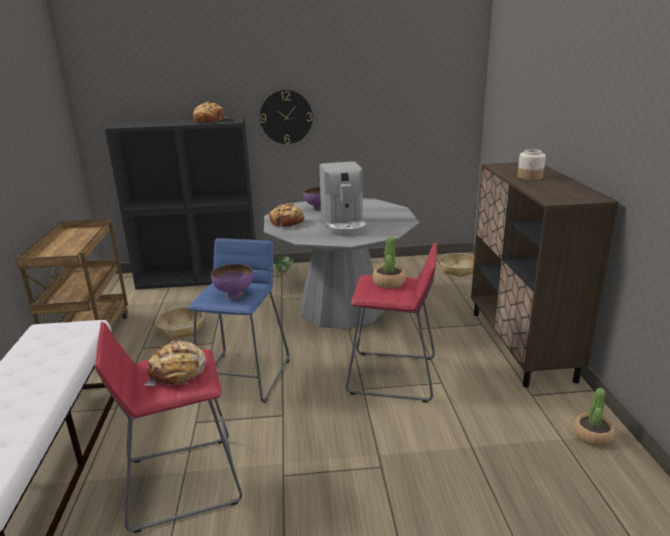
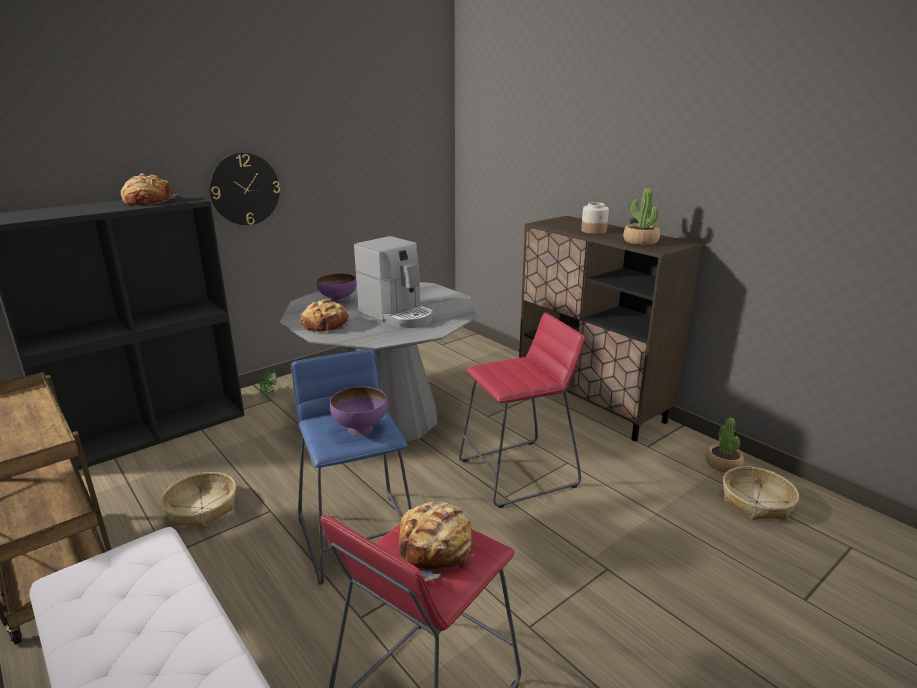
camera: 35 degrees left, 0 degrees up
potted plant [372,236,406,288] -> potted plant moved to [623,188,660,245]
basket [439,253,474,277] -> basket moved to [723,466,799,520]

